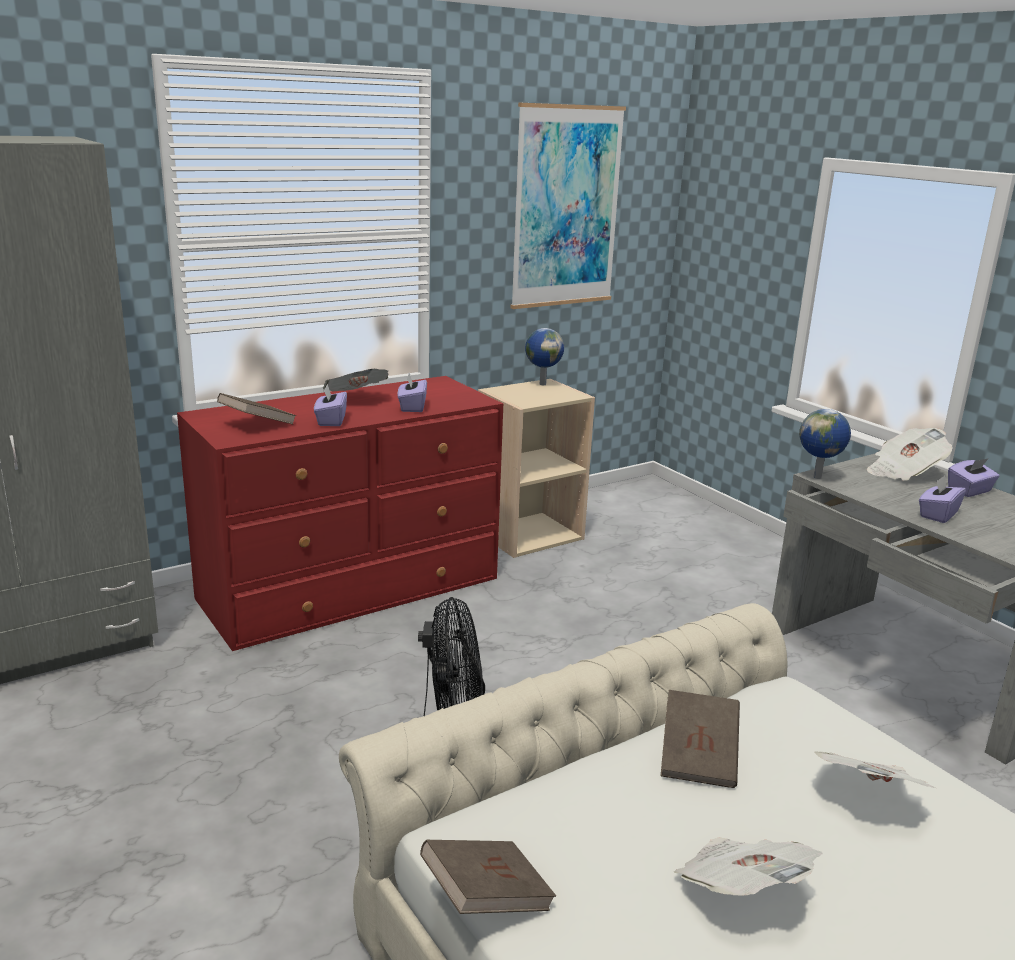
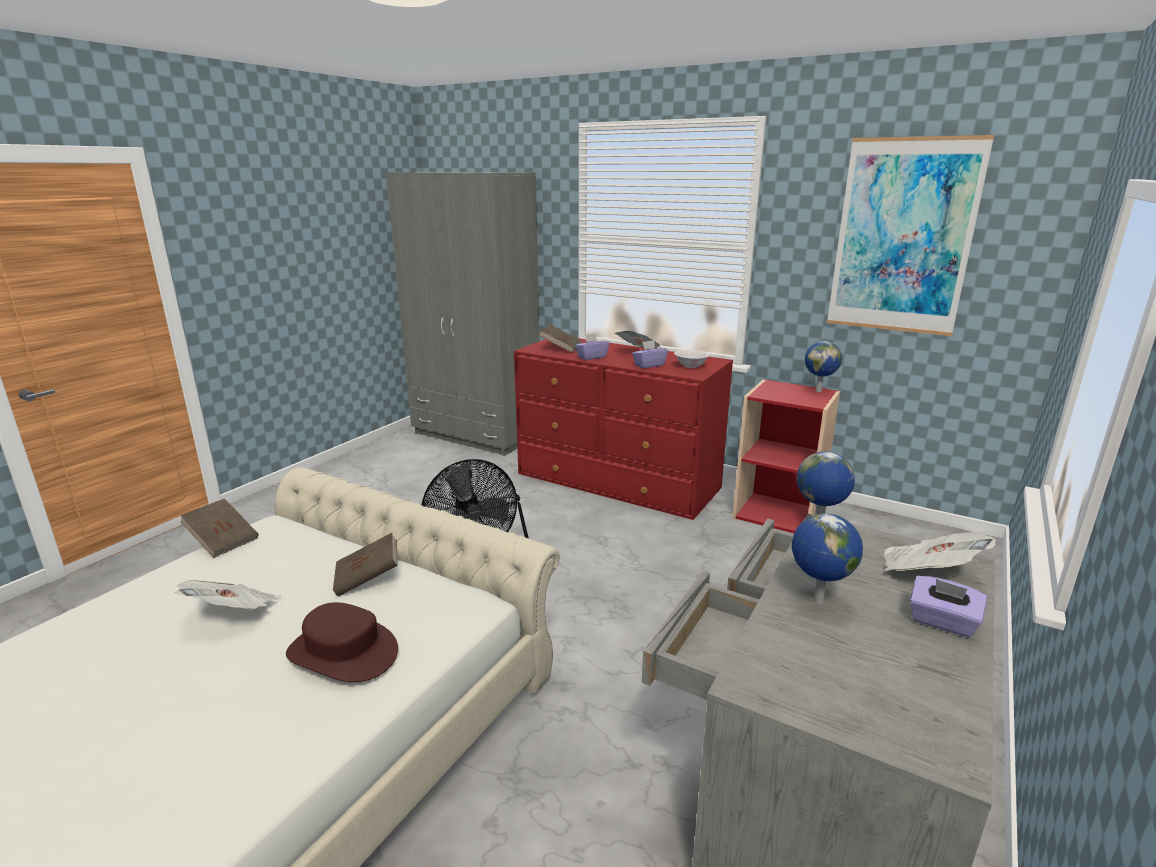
camera: 65 degrees right, 0 degrees up
beige bookcase [478,379,595,558] -> red bookcase [732,379,840,533]
newspaper [815,751,936,788] -> brown hat [286,602,398,682]
purple tissue box [919,476,966,523] -> globe [792,513,863,604]
none -> white bowl [674,349,710,368]

